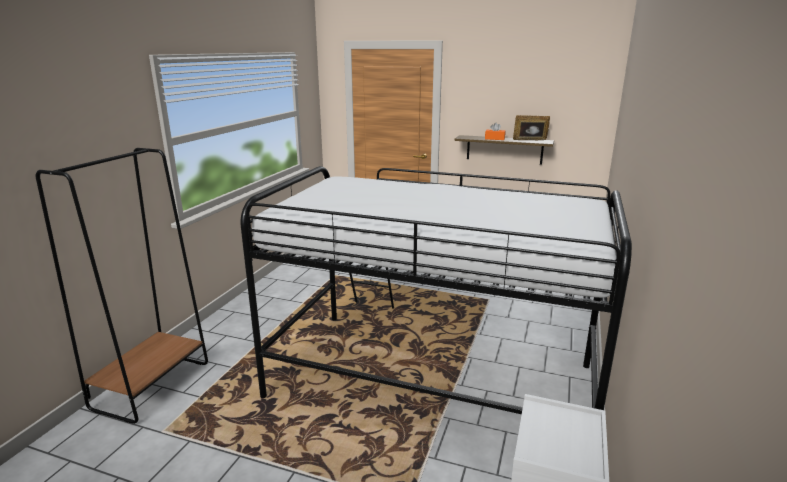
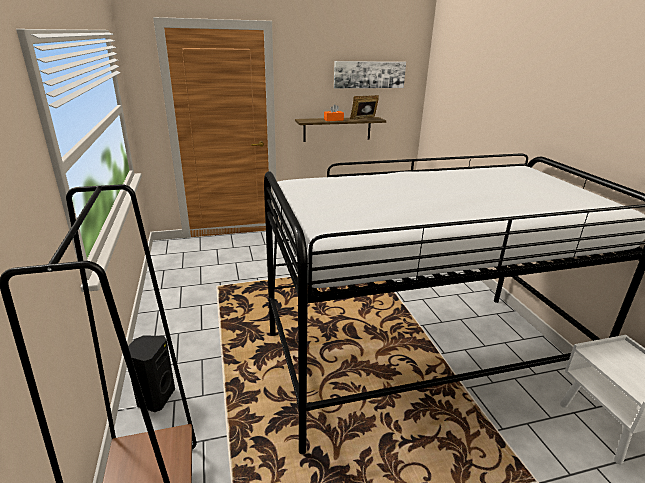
camera: 35 degrees left, 5 degrees up
none -> black speaker [128,335,175,412]
none -> picture [334,61,406,88]

